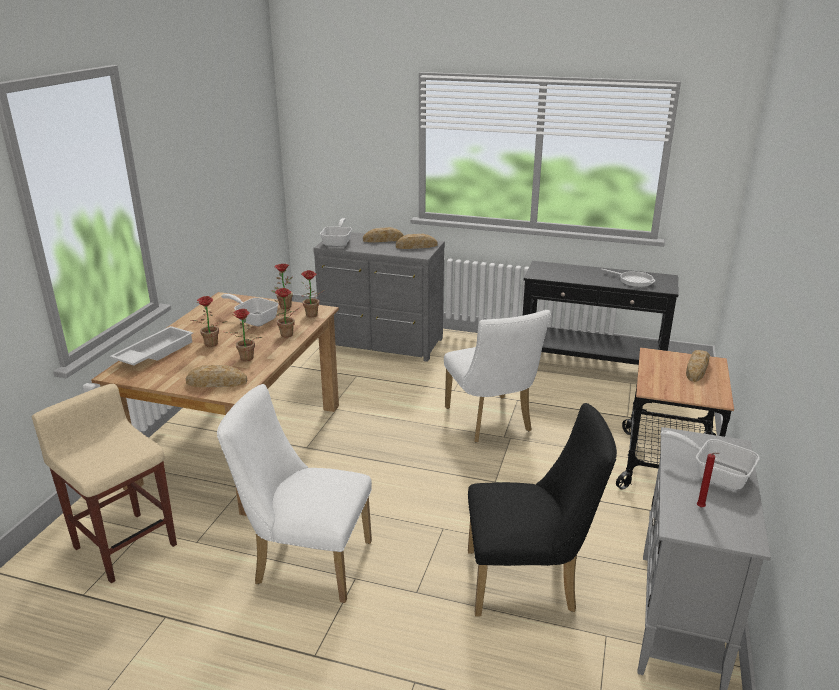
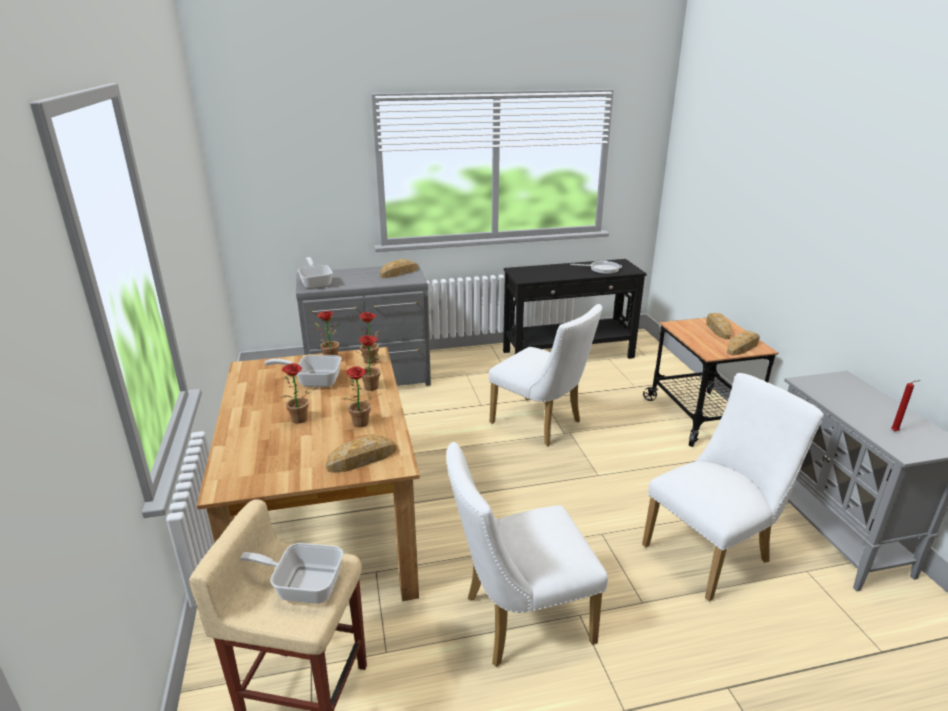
camera: 30 degrees left, 0 degrees up
white tray [110,326,193,366] -> none
bread [363,227,404,242] -> bread moved to [727,331,760,356]
black chair [468,403,617,617] -> white chair [642,373,824,601]
frying pan [660,430,760,490] -> frying pan moved to [240,543,343,604]

